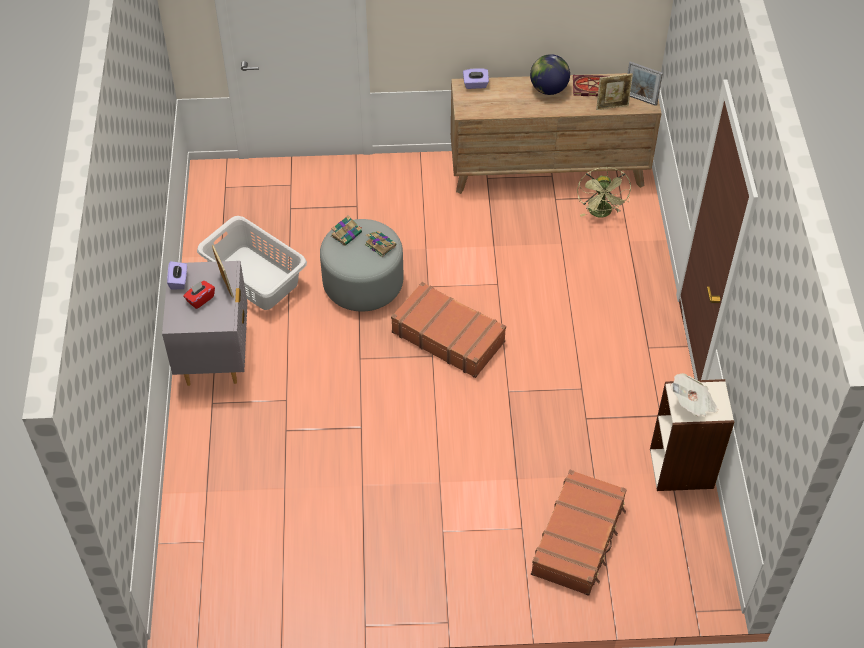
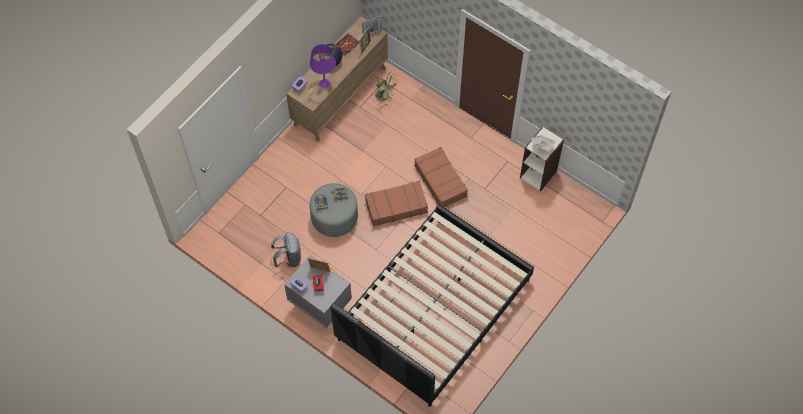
camera: 50 degrees left, 10 degrees up
grey laundry basket [197,216,307,310] -> grey backpack [271,232,301,268]
brown suitcase [531,470,627,596] -> brown suitcase moved to [414,147,468,207]
none -> purple table lamp [310,44,336,89]
none -> black bed [331,204,534,407]

